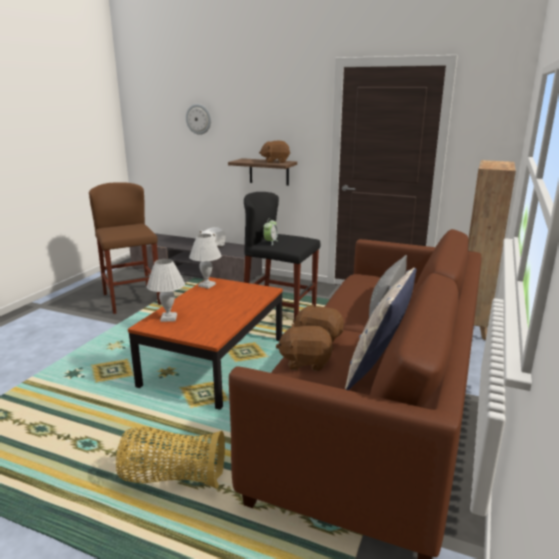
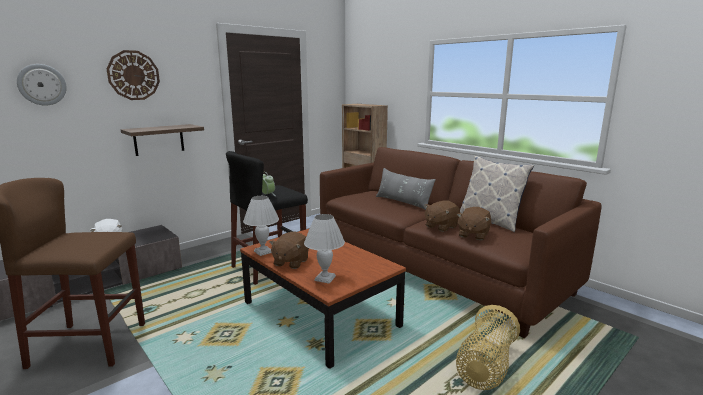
camera: 65 degrees left, 5 degrees down
brown plush toy [259,141,290,163] -> brown plush toy moved to [269,232,309,269]
none -> wall clock [106,50,160,100]

